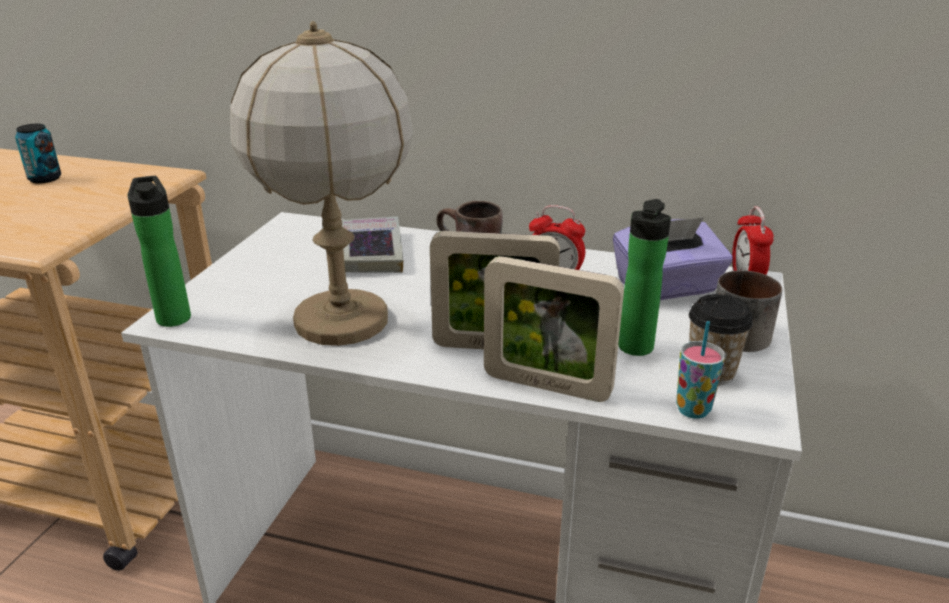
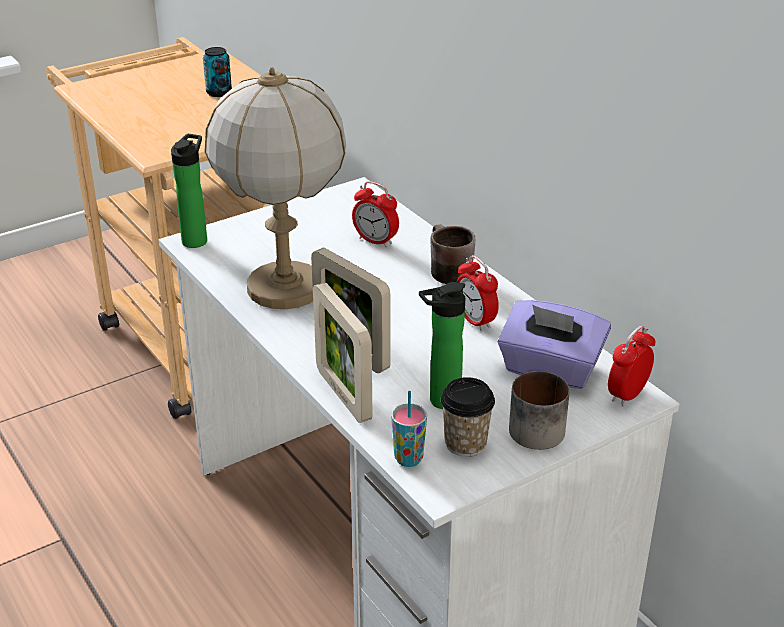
camera: 40 degrees right, 5 degrees up
book [342,216,403,273] -> alarm clock [352,181,399,248]

